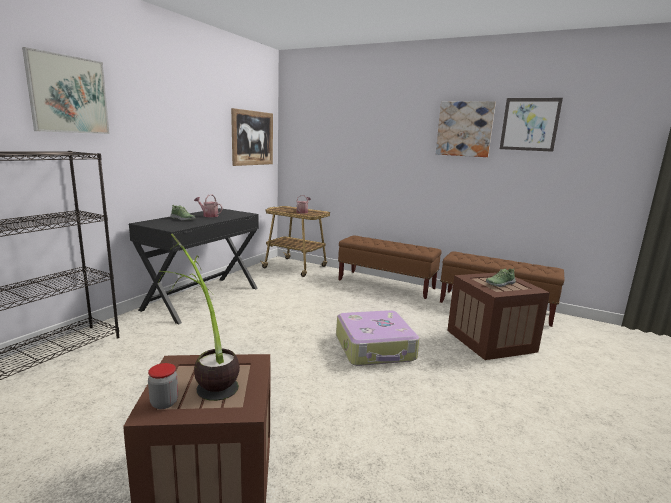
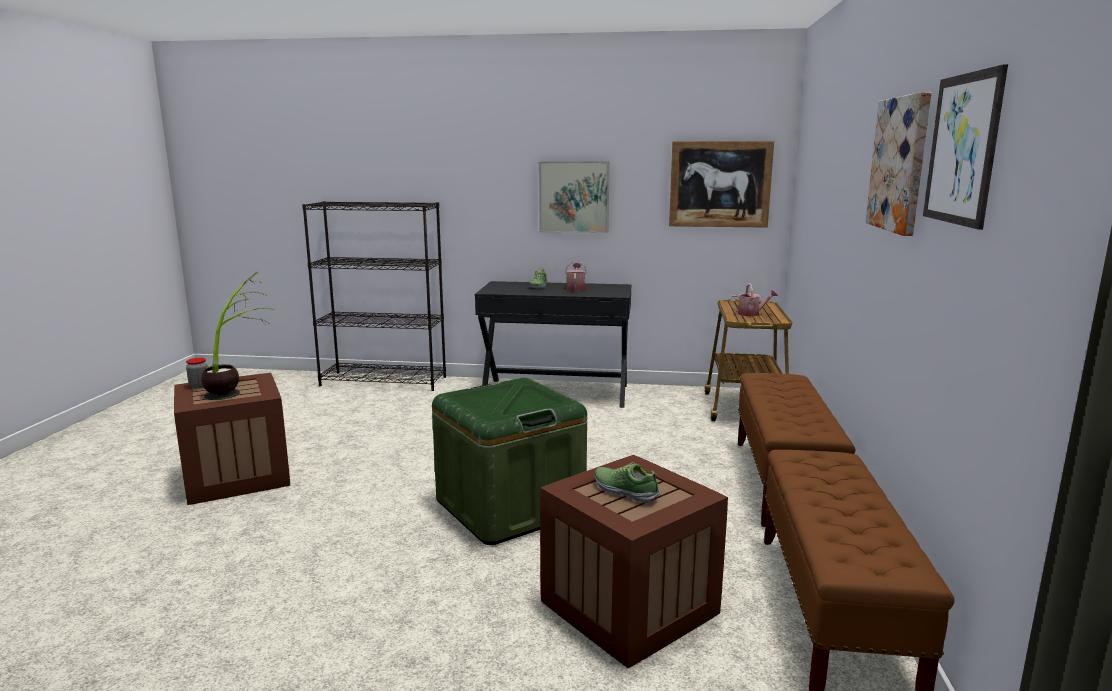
camera: 70 degrees right, 0 degrees up
picture [22,47,110,134] -> picture moved to [539,161,610,233]
suitcase [336,310,420,366] -> green storage box [432,378,587,545]

